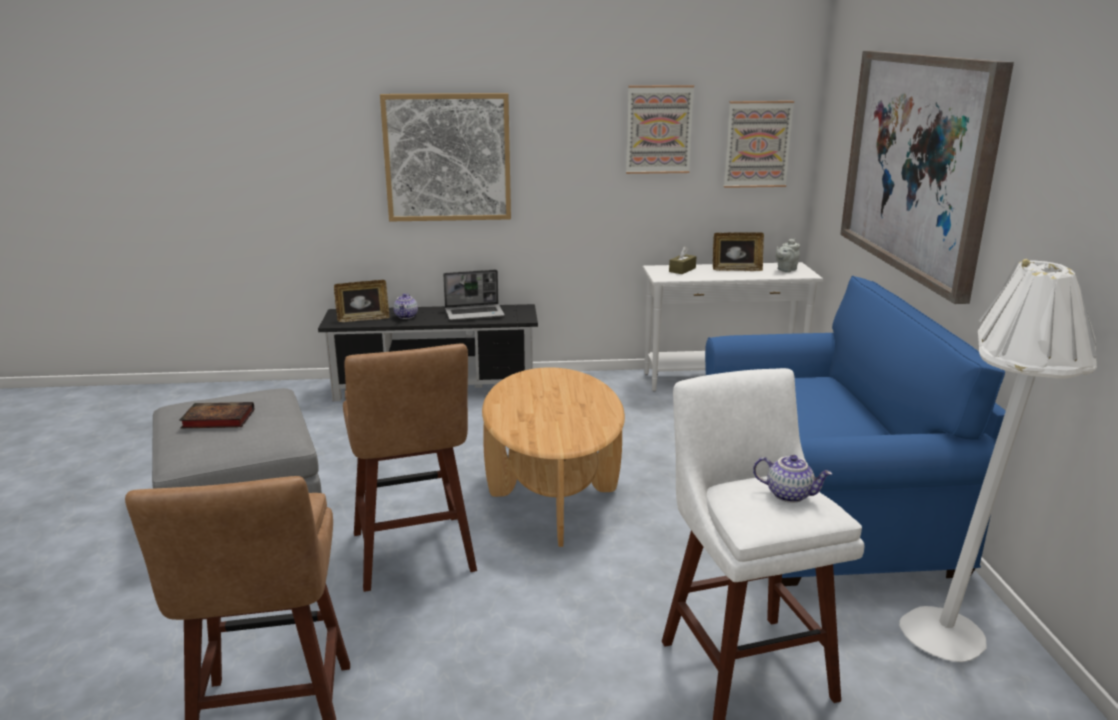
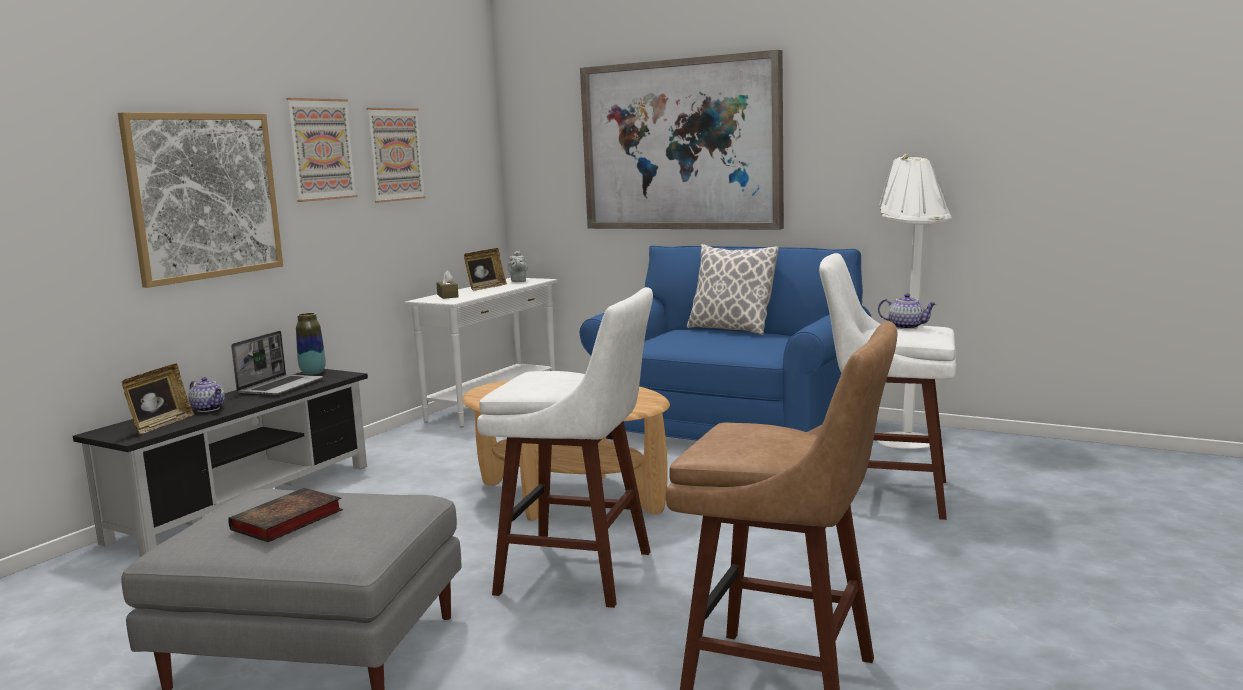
camera: 55 degrees left, 10 degrees down
brown stool [343,344,477,592] -> white stool [477,287,653,608]
picture [724,101,794,188] -> picture moved to [286,98,357,202]
teapot [753,455,832,503] -> teapot turned 60 degrees clockwise [878,293,937,329]
none -> vase [296,313,326,375]
none -> pillow [686,244,779,335]

